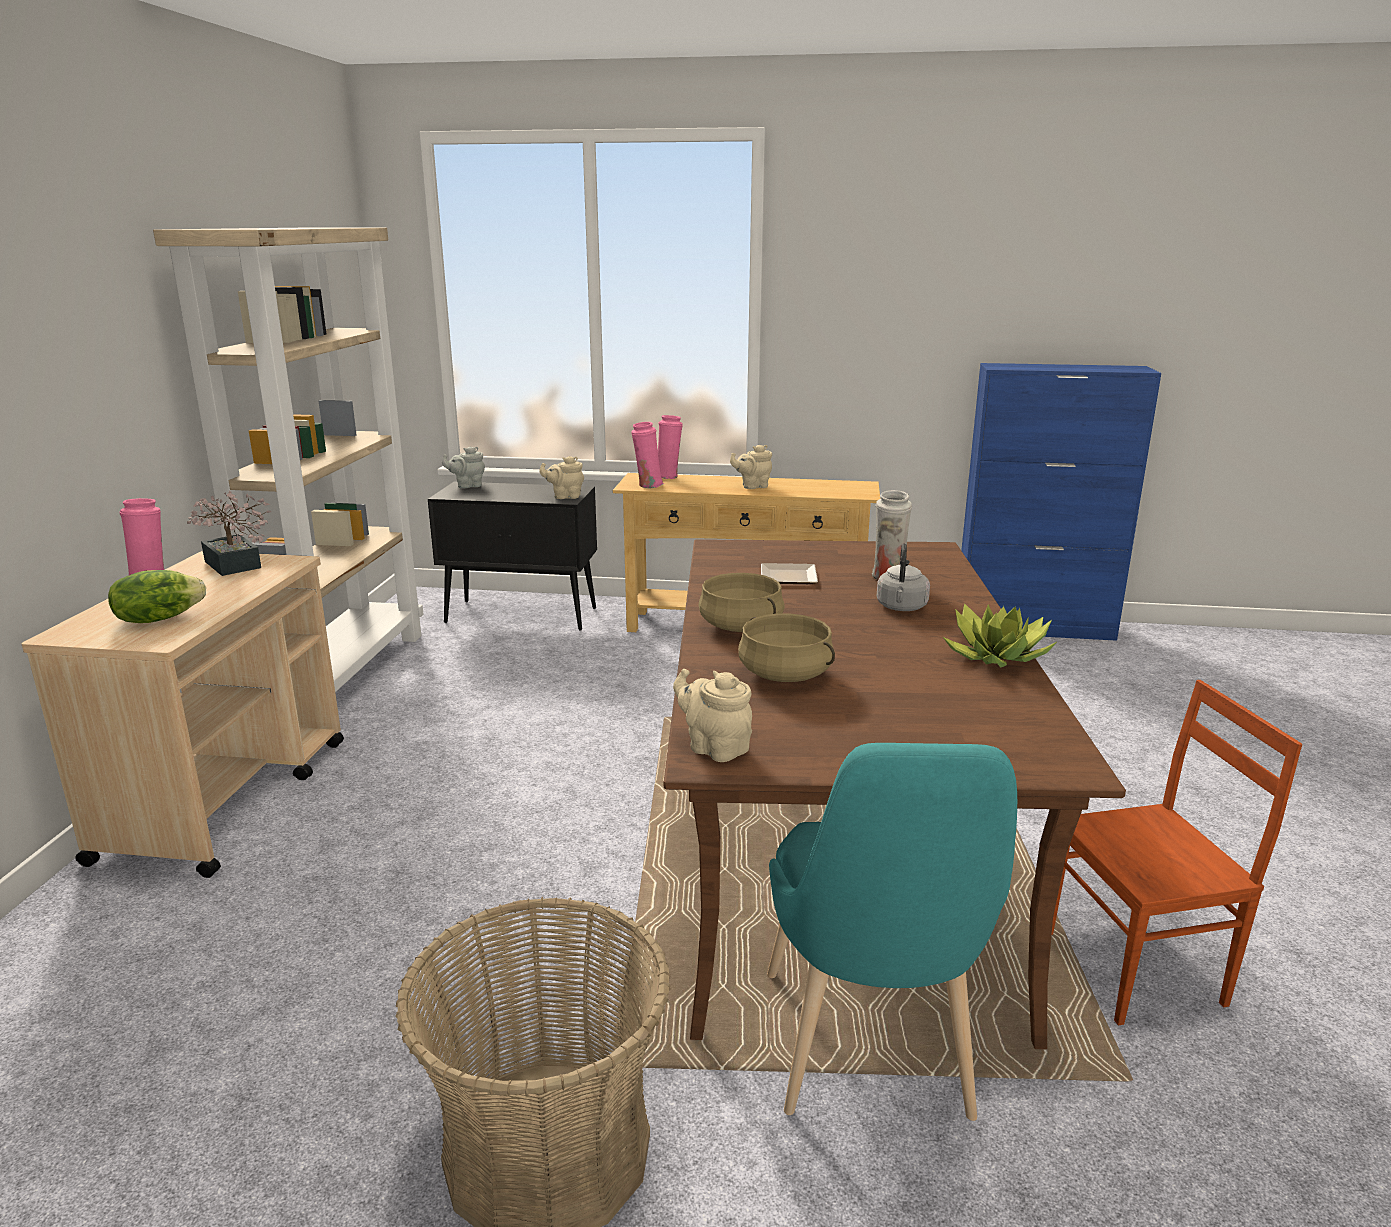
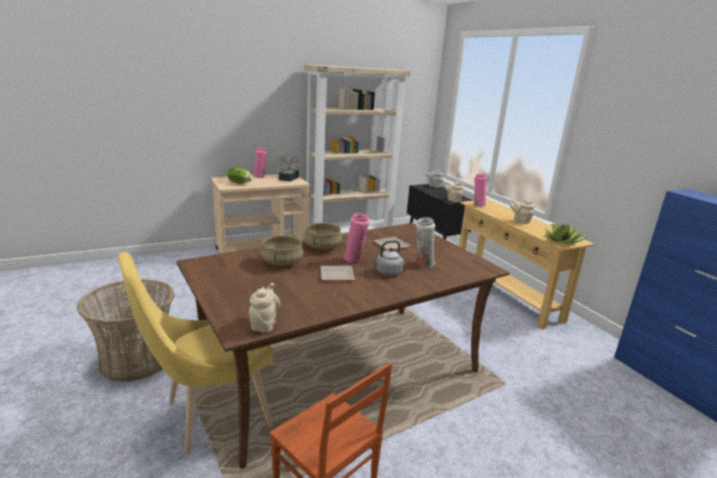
camera: 55 degrees right, 0 degrees up
pink vase [658,415,683,479] -> pink vase moved to [344,213,369,263]
beige teapot [673,669,752,762] -> beige teapot moved to [249,283,281,333]
turquoise chair [767,743,1017,1121] -> yellow chair [118,252,273,455]
potted plant [943,603,1058,668] -> potted plant moved to [545,222,587,244]
none -> plate [320,266,355,281]

